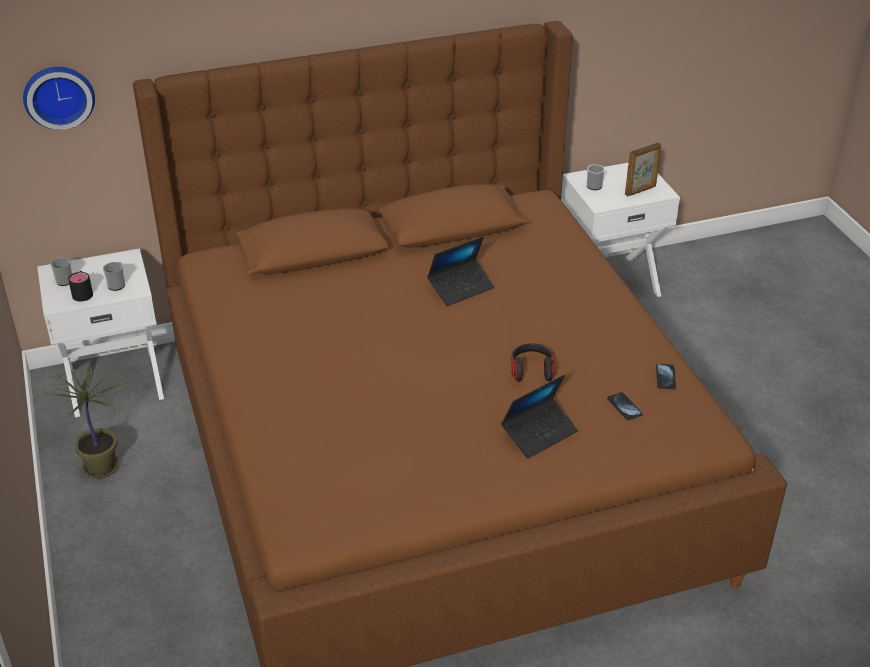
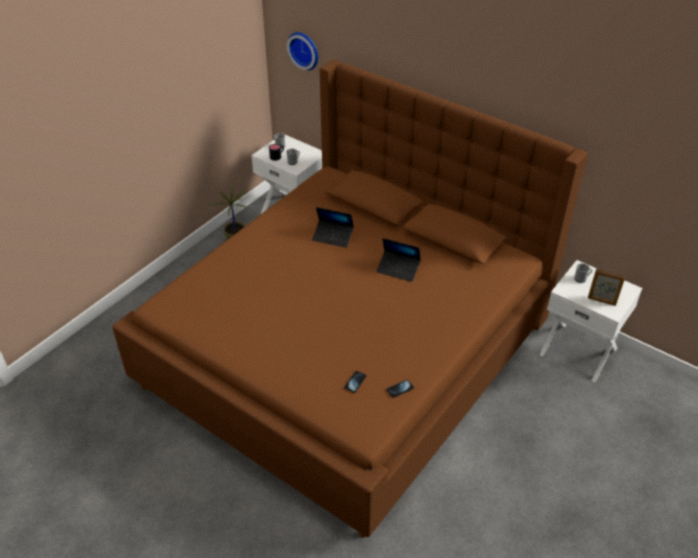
camera: 55 degrees right, 5 degrees up
laptop [501,375,578,459] -> laptop moved to [312,207,354,248]
headphones [511,343,556,382] -> none

